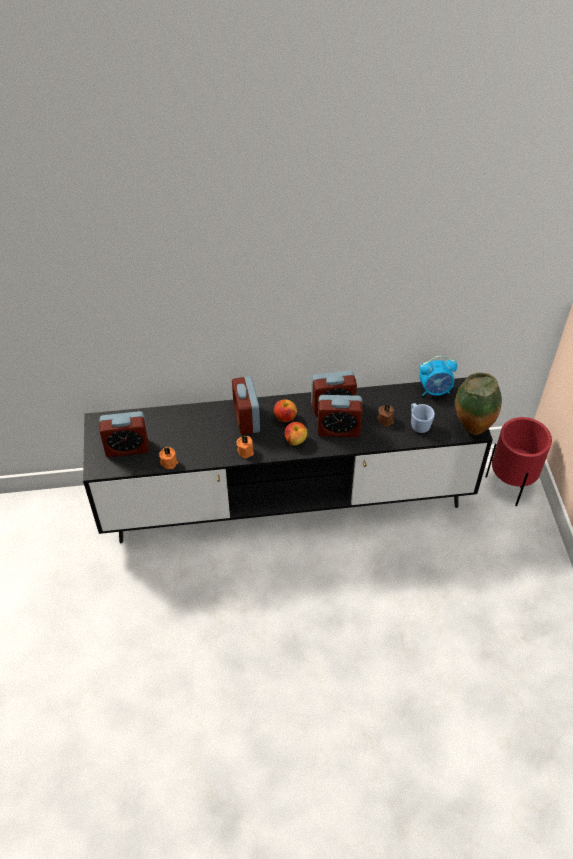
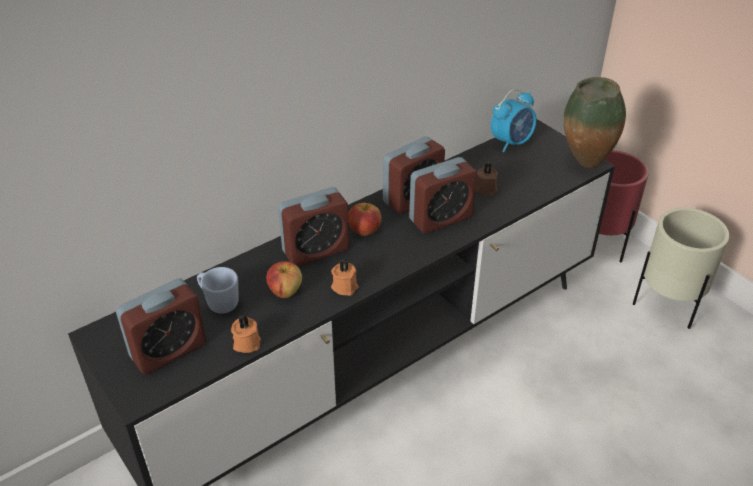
camera: 30 degrees left, 10 degrees down
alarm clock [232,376,260,435] -> alarm clock turned 75 degrees counterclockwise [278,187,349,266]
apple [285,422,307,445] -> apple moved to [266,261,302,298]
blue mug [411,403,435,433] -> blue mug moved to [197,267,238,314]
none -> beige planter [633,208,729,329]

